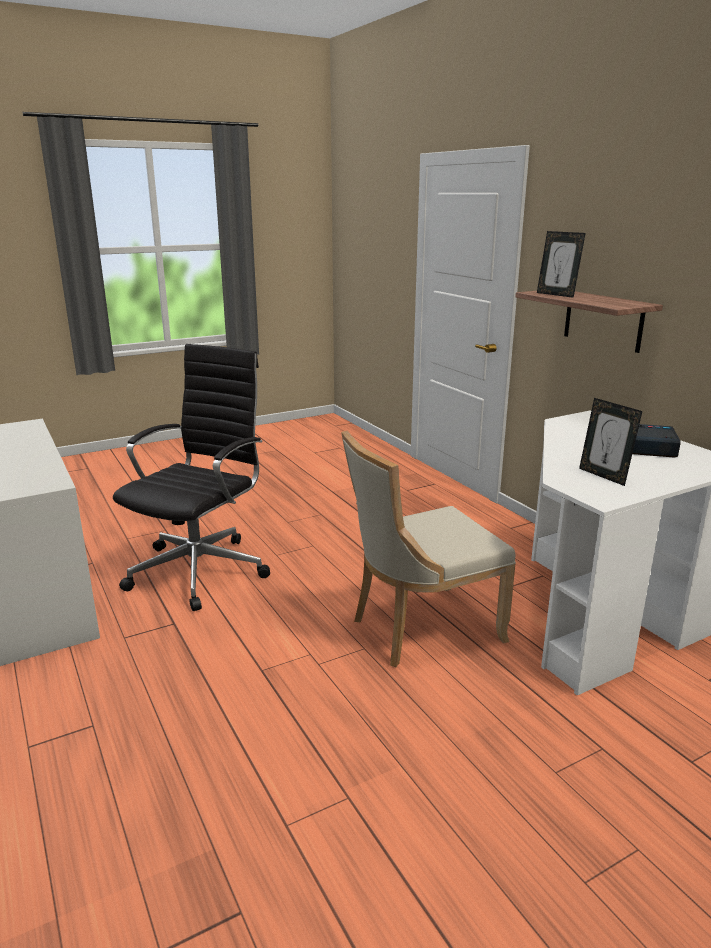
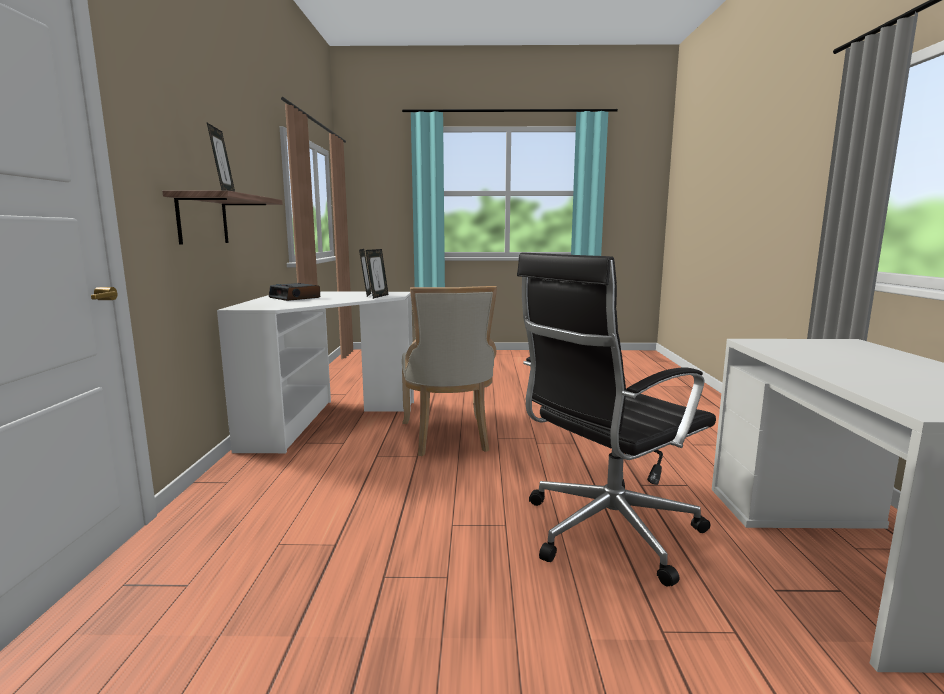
camera: 150 degrees left, 10 degrees down
beige chair [341,430,516,667] -> beige chair turned 75 degrees clockwise [401,286,497,456]
none -> picture frame [366,249,388,299]

